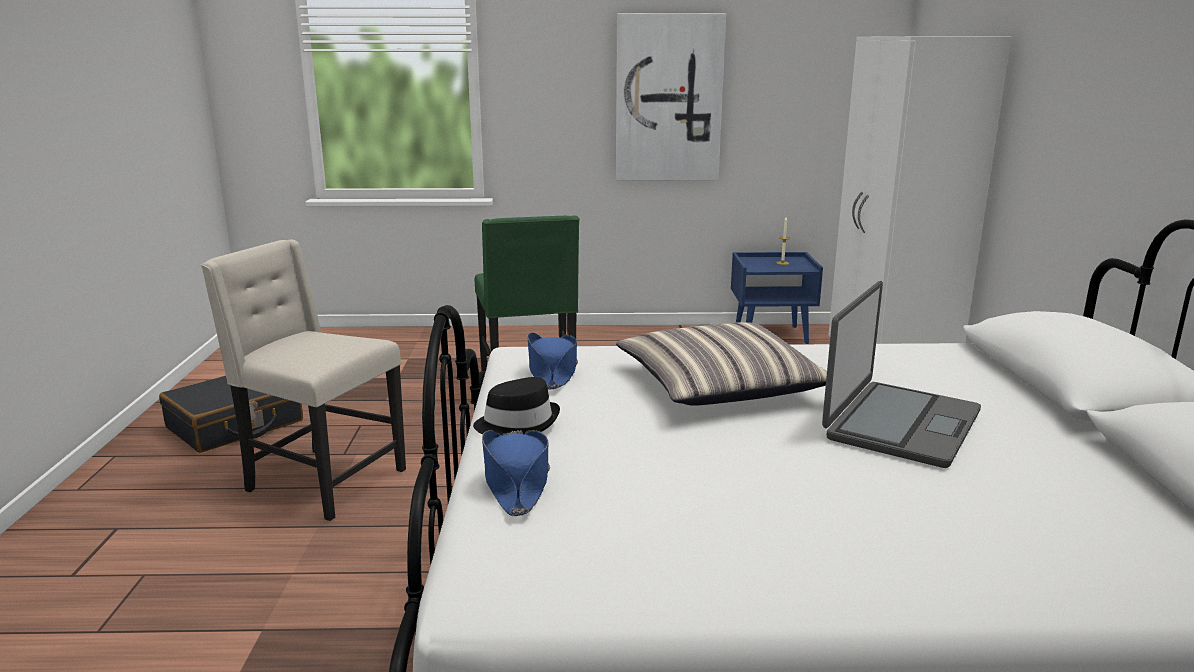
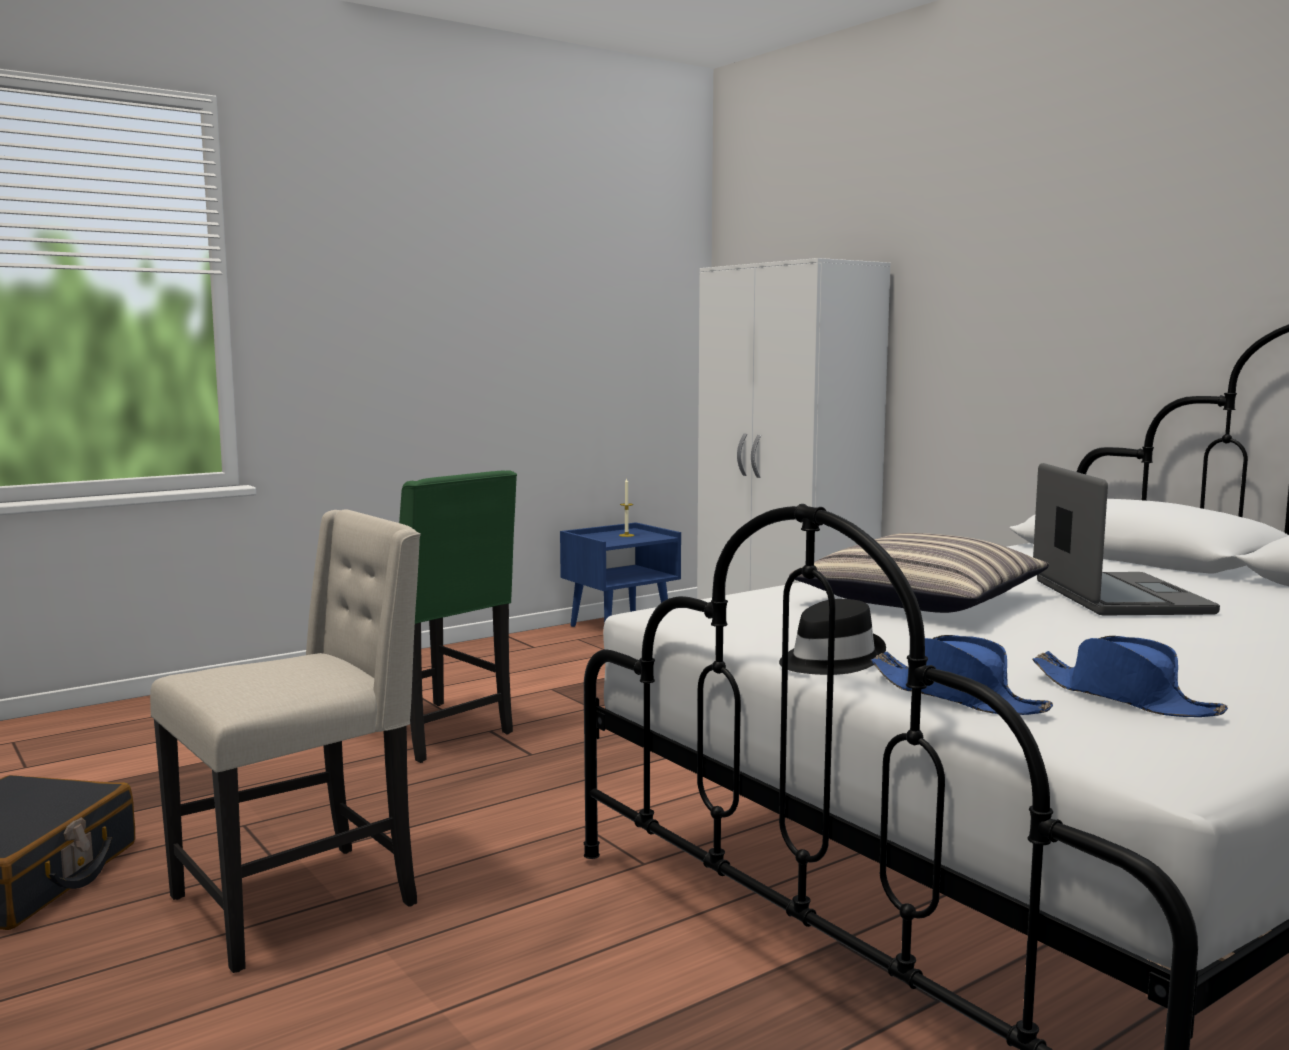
camera: 35 degrees left, 10 degrees down
beige chair [201,239,406,521] -> beige chair turned 150 degrees clockwise [150,510,421,973]
blue hat [527,332,578,389] -> blue hat moved to [1032,636,1228,717]
picture [616,13,726,181] -> none

